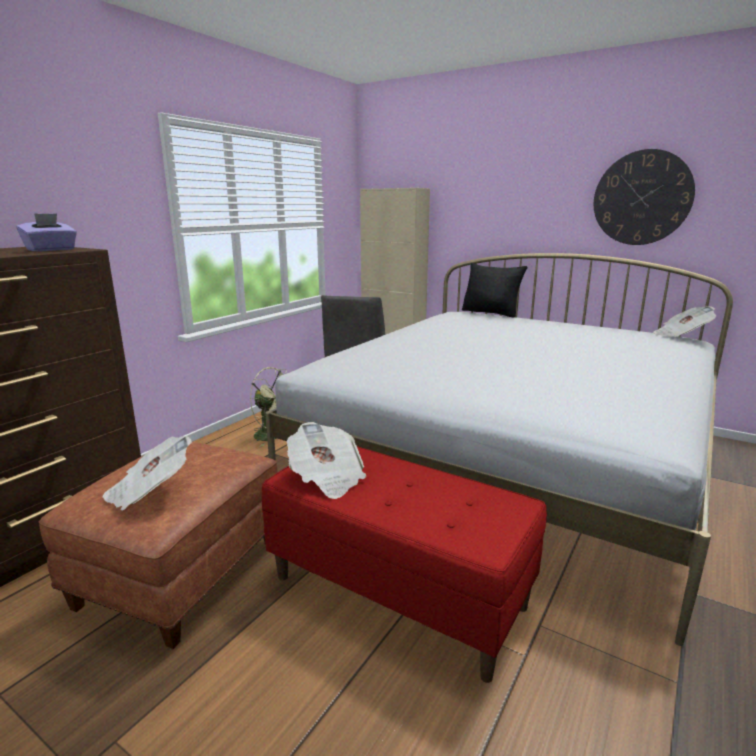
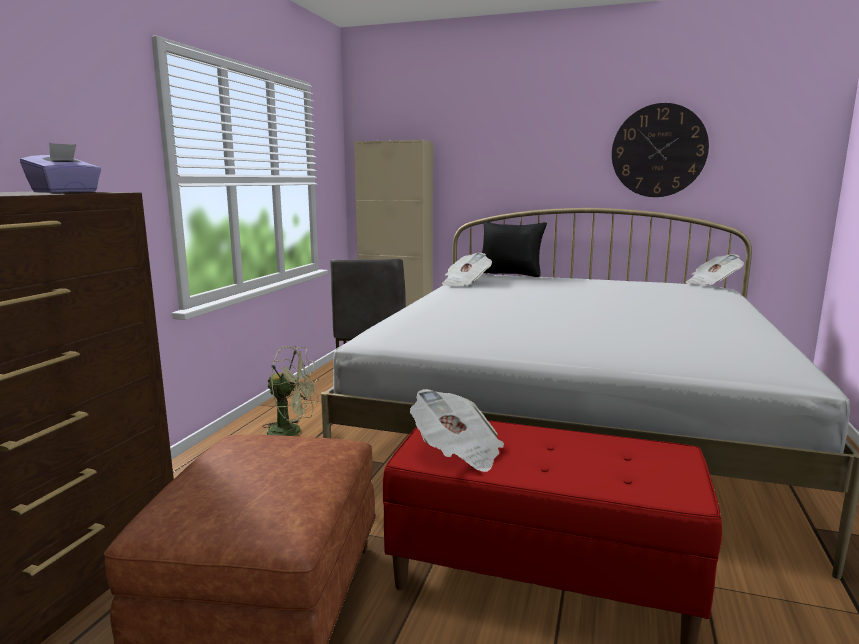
camera: 15 degrees left, 5 degrees down
newspaper [102,436,192,510] -> newspaper moved to [442,253,492,286]

